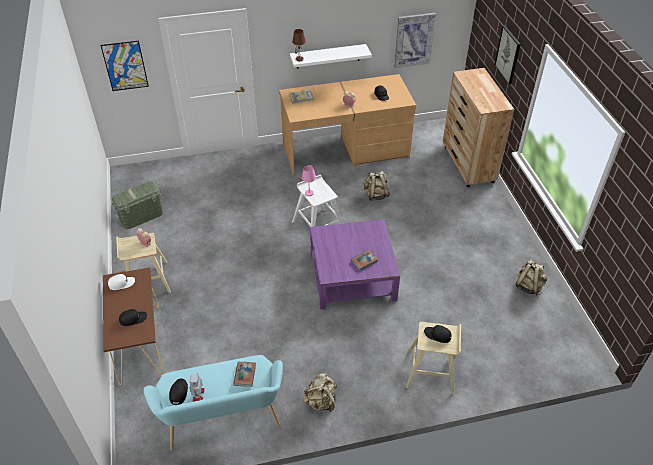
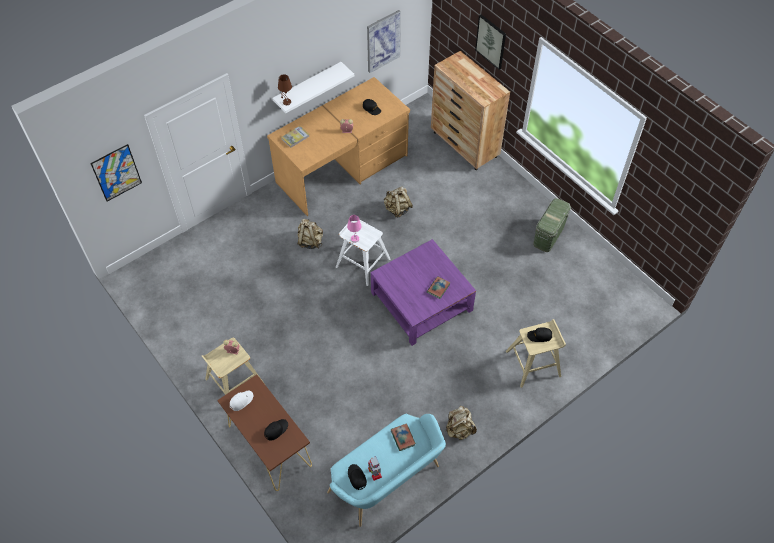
camera: 25 degrees left, 10 degrees up
green storage box [112,181,163,229] -> green storage box moved to [533,198,571,252]
beige backpack [515,259,547,296] -> beige backpack moved to [297,219,323,249]

